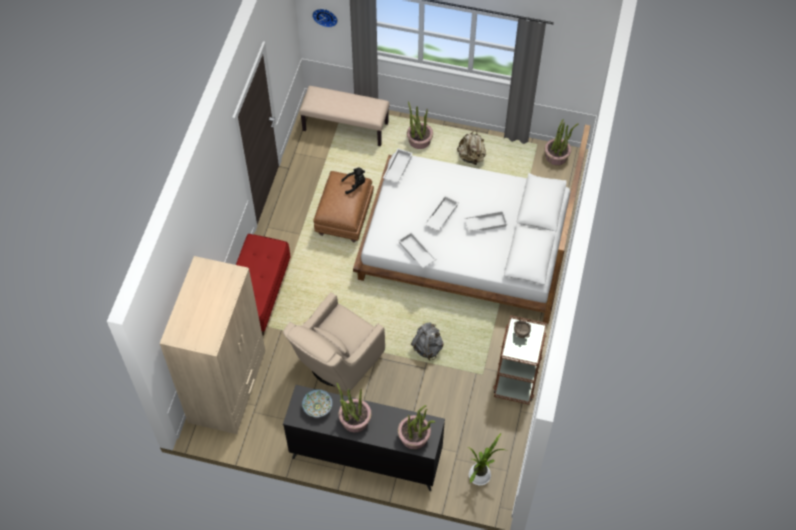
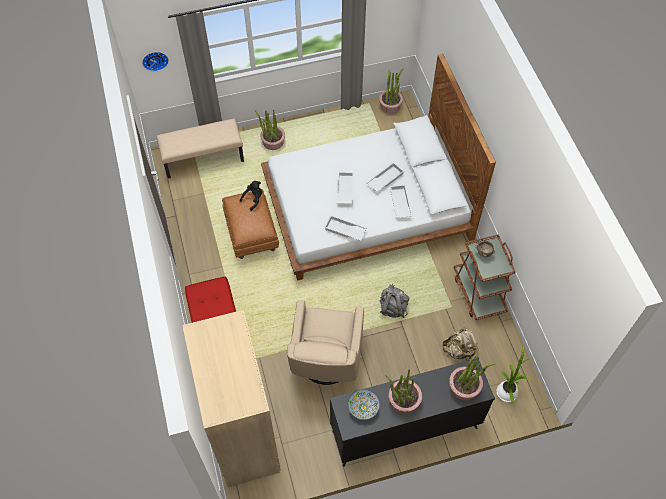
camera: 30 degrees left, 0 degrees up
white tray [383,148,413,183] -> white tray moved to [390,184,413,218]
beige backpack [457,131,486,166] -> beige backpack moved to [443,327,479,359]

